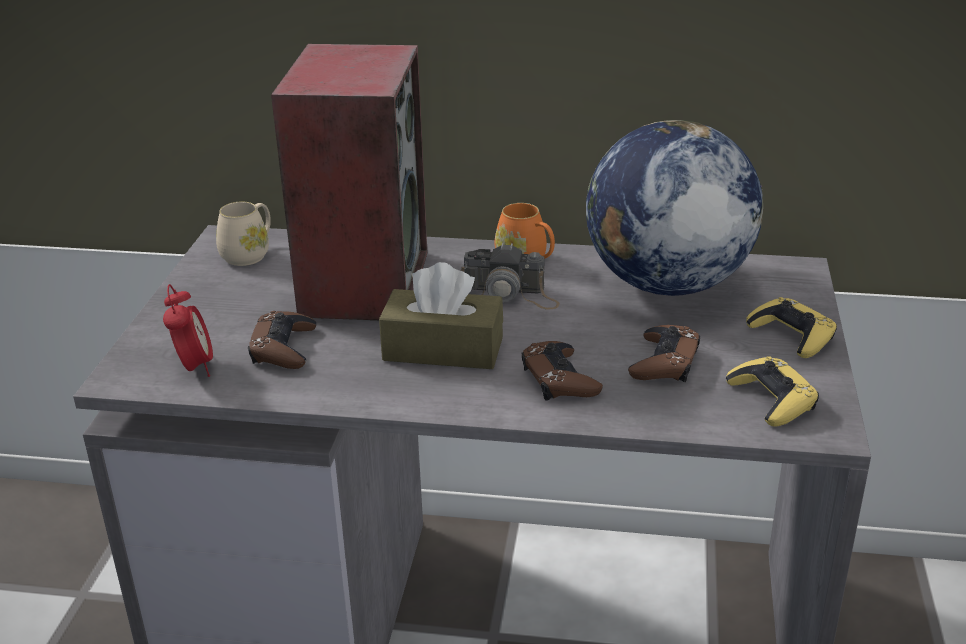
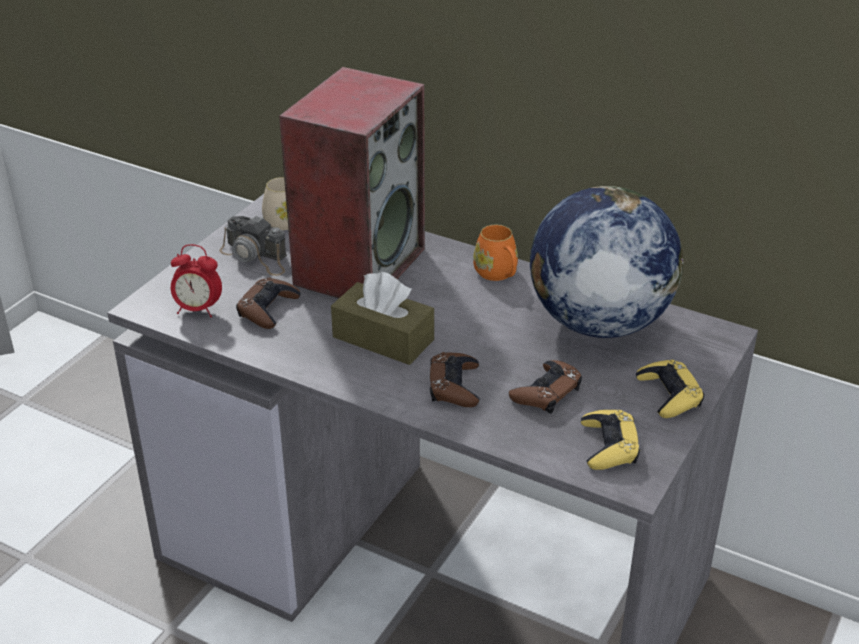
camera: 20 degrees right, 5 degrees up
alarm clock [163,284,213,377] -> alarm clock turned 90 degrees clockwise [171,244,222,317]
camera [461,243,560,310] -> camera moved to [219,215,287,276]

